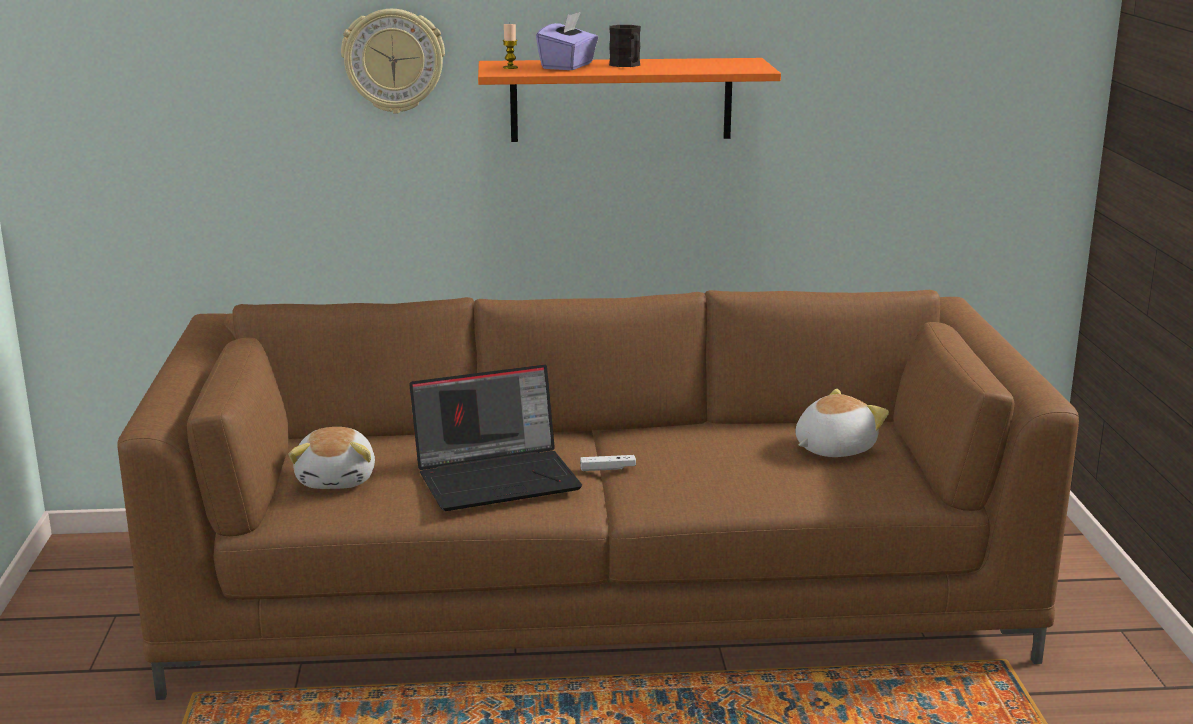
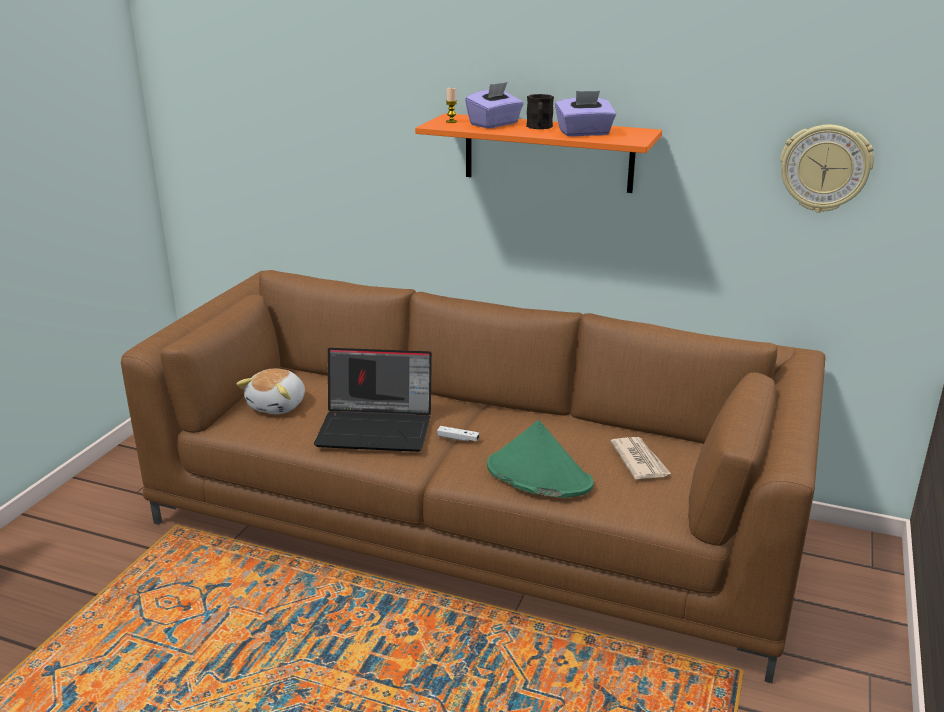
camera: 25 degrees right, 5 degrees up
wall clock [341,9,445,114] -> wall clock moved to [780,125,874,213]
plush toy [796,389,889,457] -> newspaper [610,437,671,479]
none -> green hat [487,420,594,498]
none -> purple tissue box [555,91,616,136]

